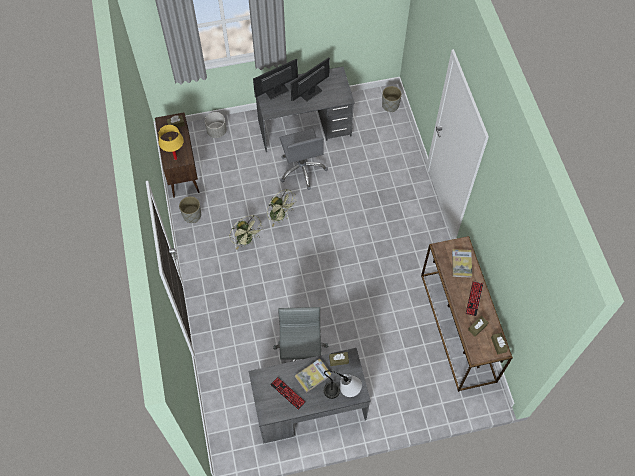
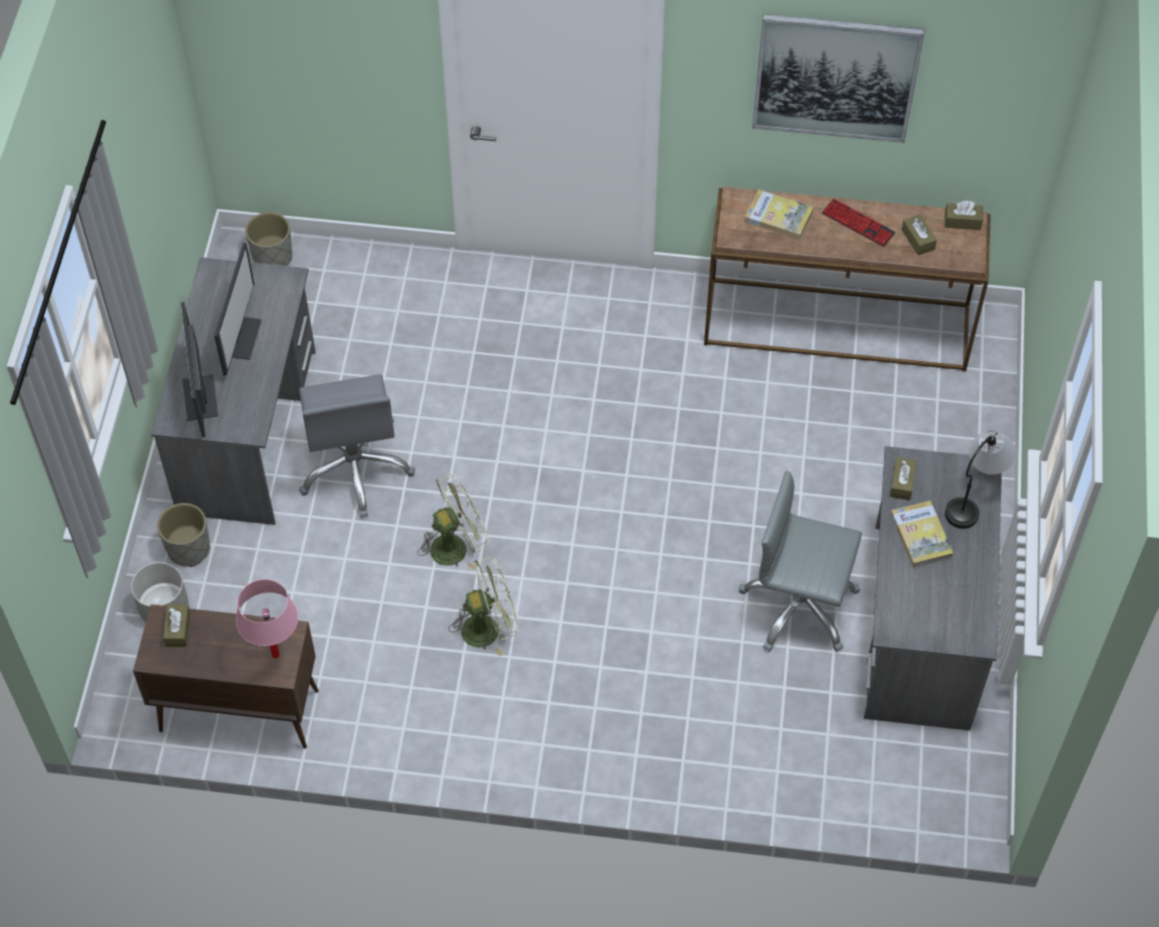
camera: 70 degrees left, 5 degrees down
yellow table lamp [159,125,184,160] -> pink table lamp [236,579,298,659]
grey planter [179,196,201,223] -> grey planter moved to [157,503,210,567]
keyboard [270,377,306,410] -> none
grey office chair [280,129,328,190] -> grey office chair turned 75 degrees clockwise [299,374,415,518]
monitor [291,57,330,102] -> monitor turned 150 degrees counterclockwise [214,242,262,376]
none -> picture [752,14,925,143]

